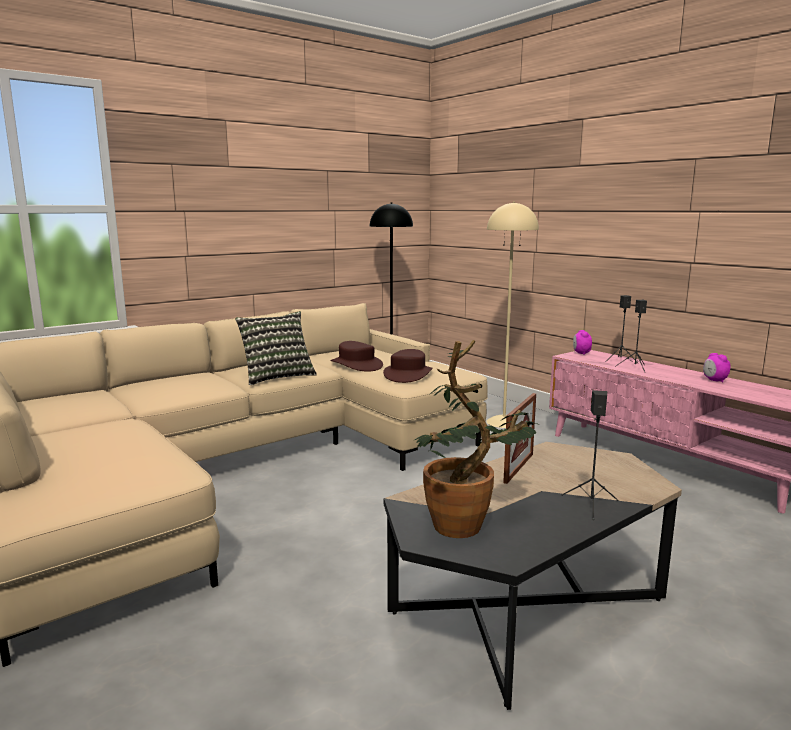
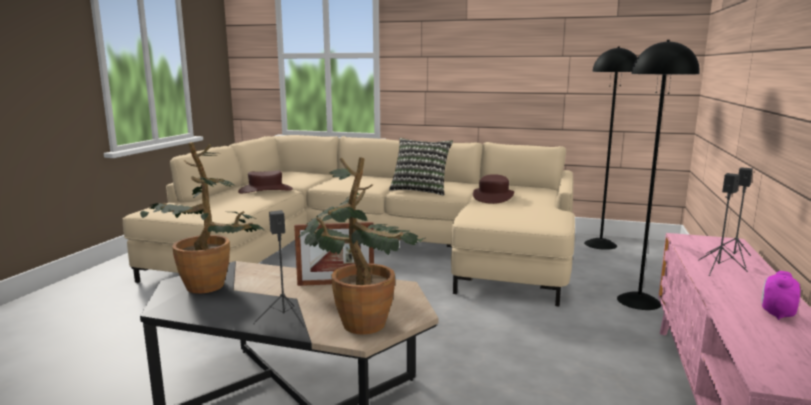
camera: 55 degrees right, 0 degrees up
brown hat [383,349,432,383] -> brown hat moved to [238,171,293,193]
beige floor lamp [486,201,539,428] -> black floor lamp [617,40,700,310]
alarm clock [573,330,592,355] -> none
none -> potted plant [299,157,425,335]

